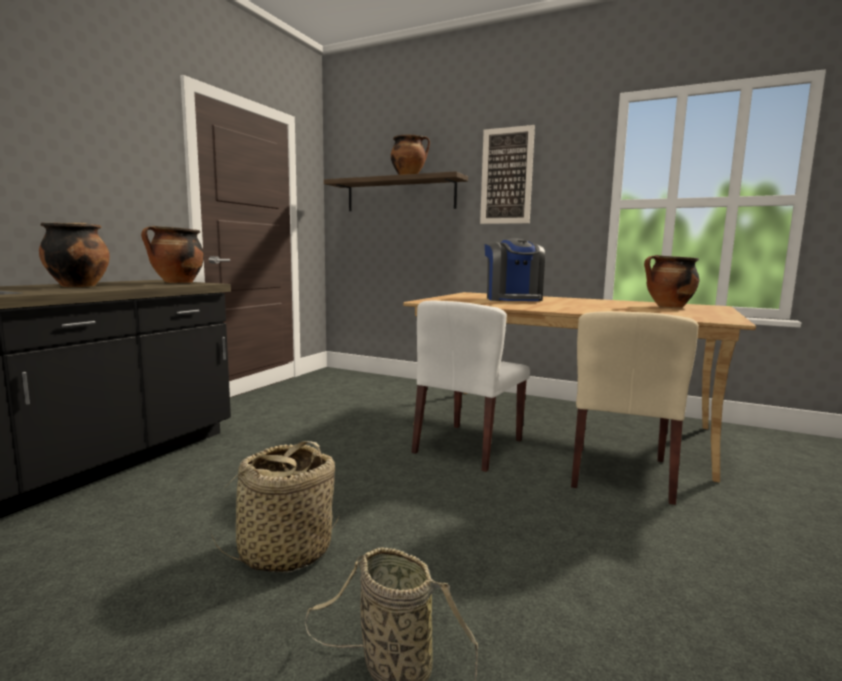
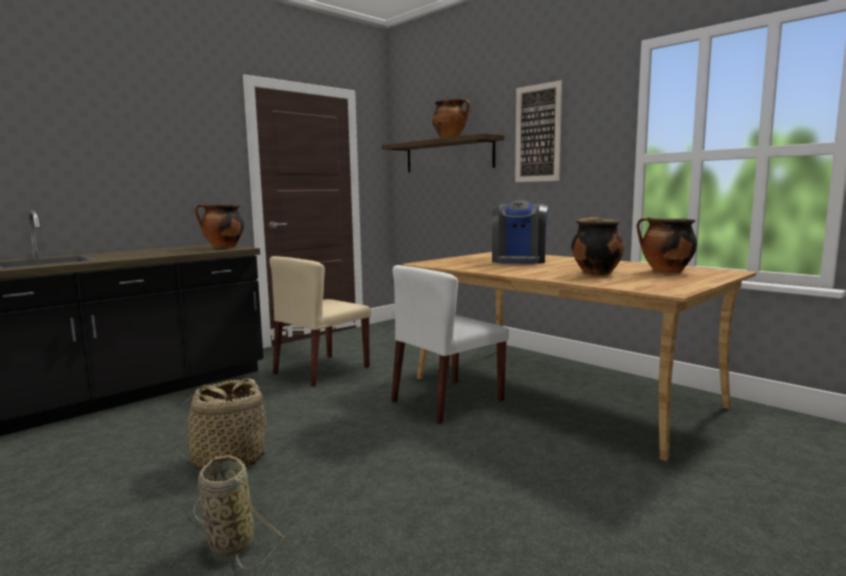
camera: 20 degrees right, 0 degrees up
cooking pot [39,223,110,287] -> cooking pot moved to [571,217,624,276]
beige chair [571,311,699,505] -> beige chair moved to [269,256,371,387]

